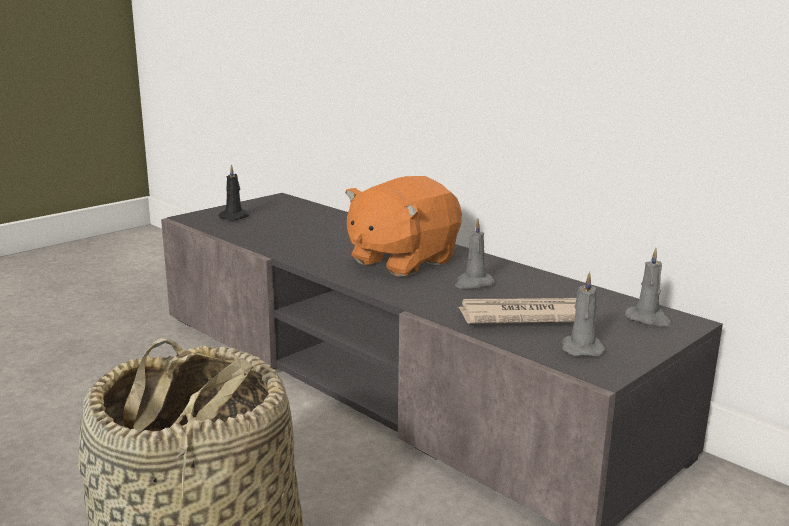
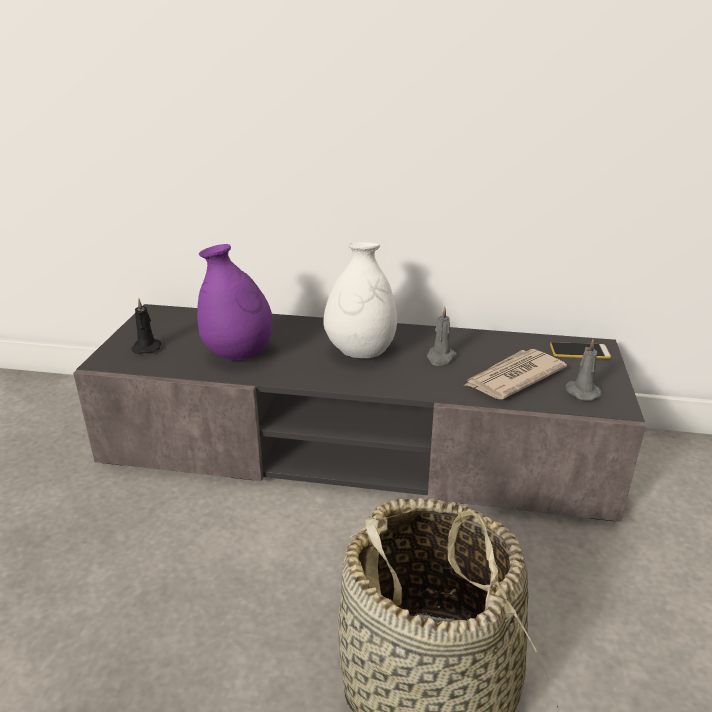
camera: 35 degrees left, 10 degrees up
orange plush toy [345,176,462,277] -> white vase [323,242,397,358]
grey candle [625,248,672,326] -> phone [550,342,611,359]
none -> purple vase [197,244,273,361]

